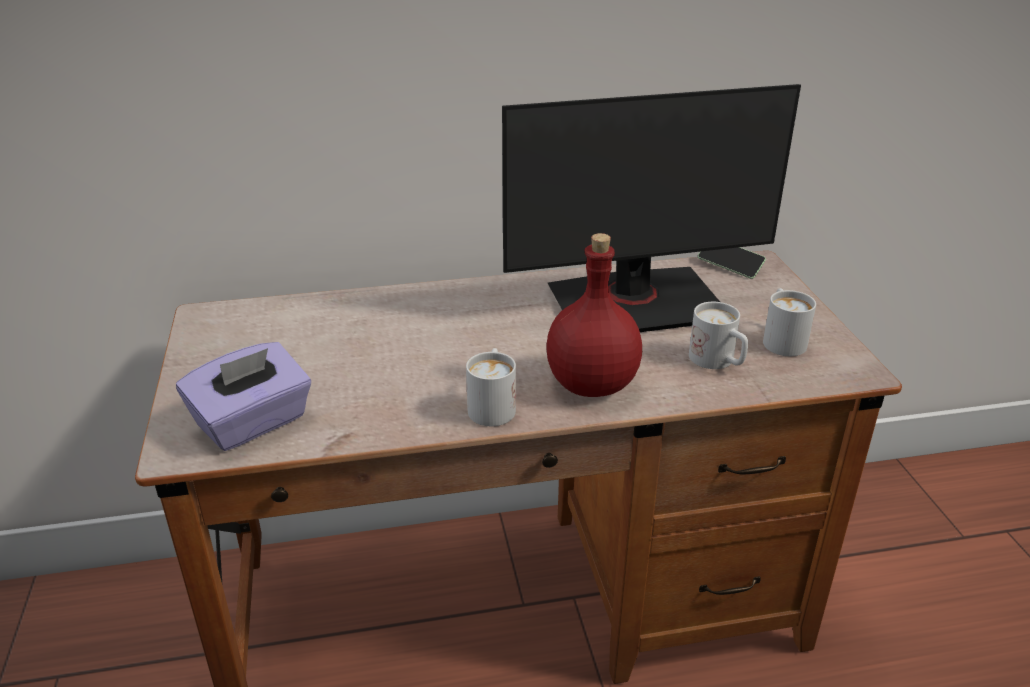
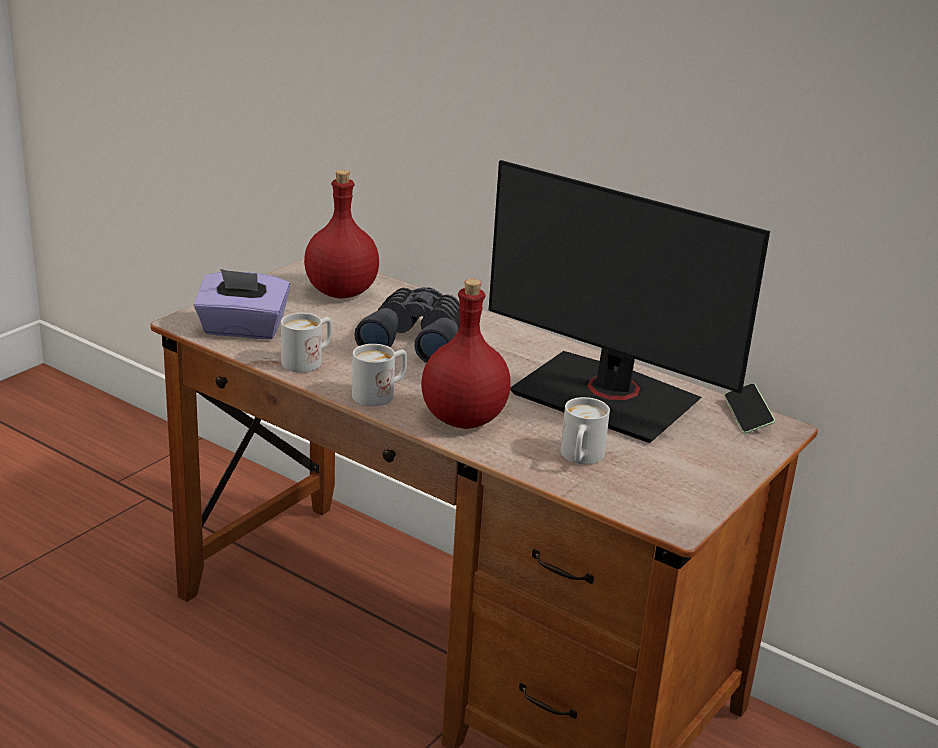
camera: 45 degrees right, 5 degrees down
white mug [763,288,816,356] -> white mug moved to [281,313,332,373]
none -> red bottle [304,170,379,299]
none -> grey binoculars [354,287,460,363]

